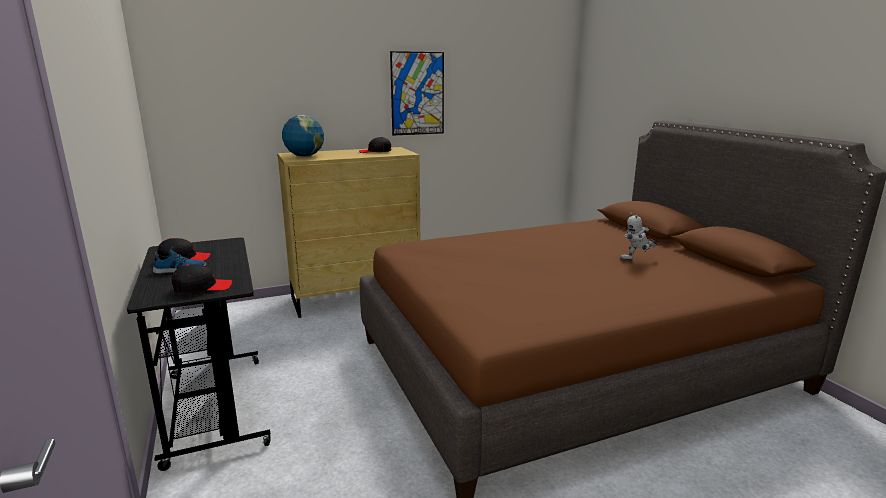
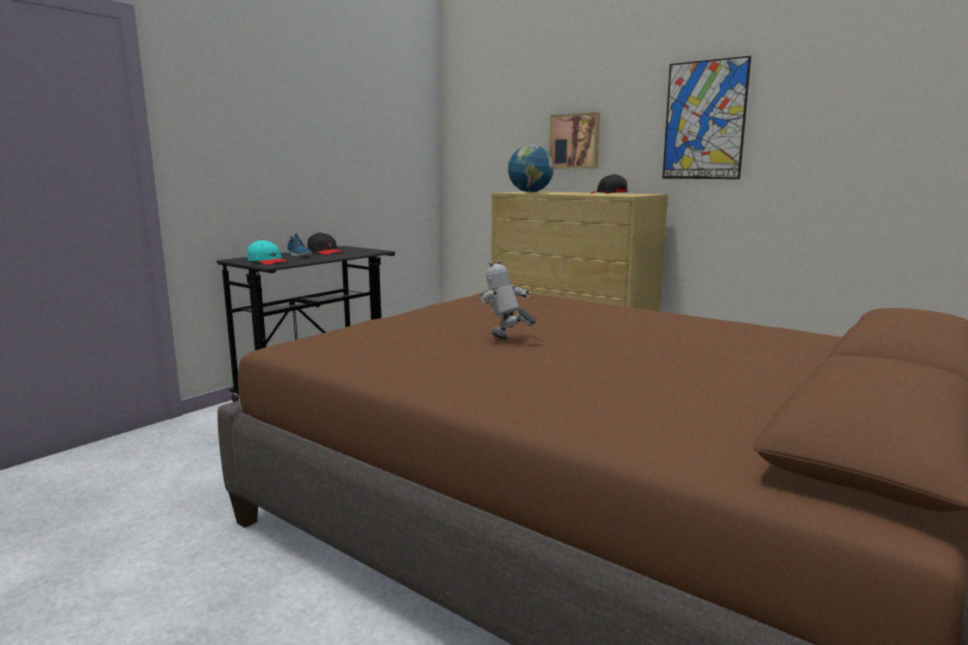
camera: 60 degrees right, 5 degrees down
black cap [171,264,232,293] -> turquoise cap [247,239,287,265]
toy robot [620,213,658,261] -> toy robot moved to [480,259,536,340]
none -> picture [549,112,600,169]

